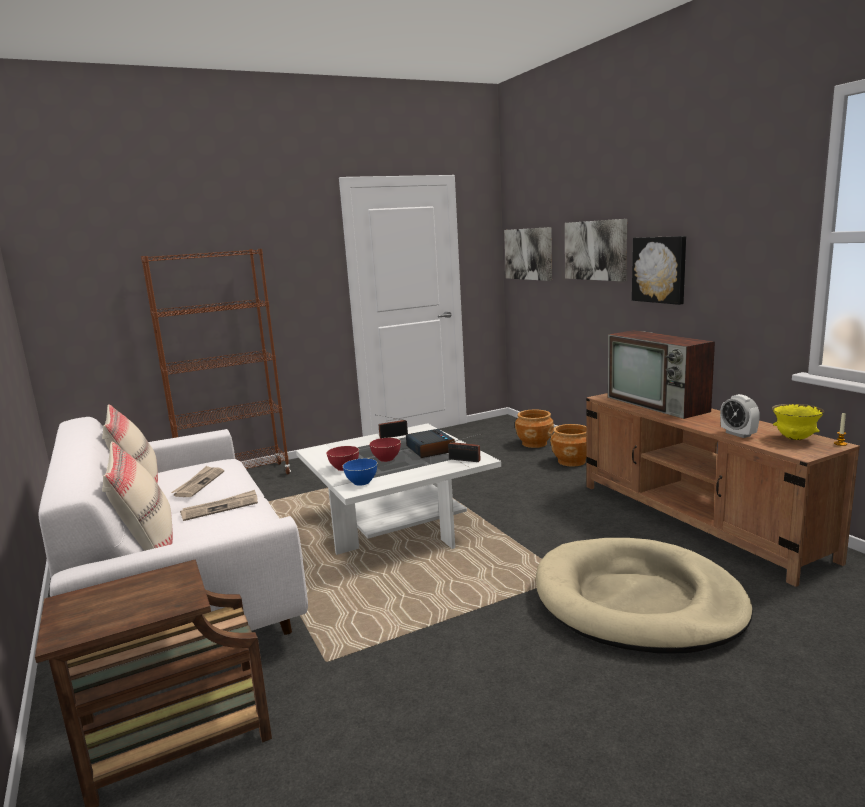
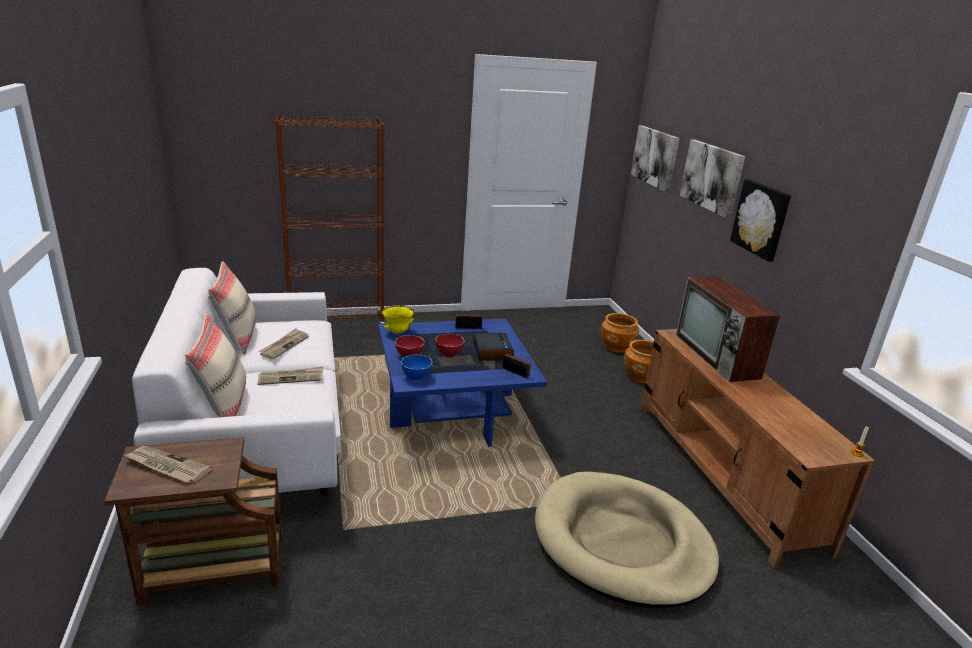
camera: 10 degrees right, 10 degrees up
white coffee table [296,423,501,555] -> blue coffee table [379,319,547,447]
alarm clock [720,394,760,438] -> none
yellow bowl [772,404,825,440] -> yellow bowl moved to [382,305,415,334]
none -> newspaper [124,446,212,482]

